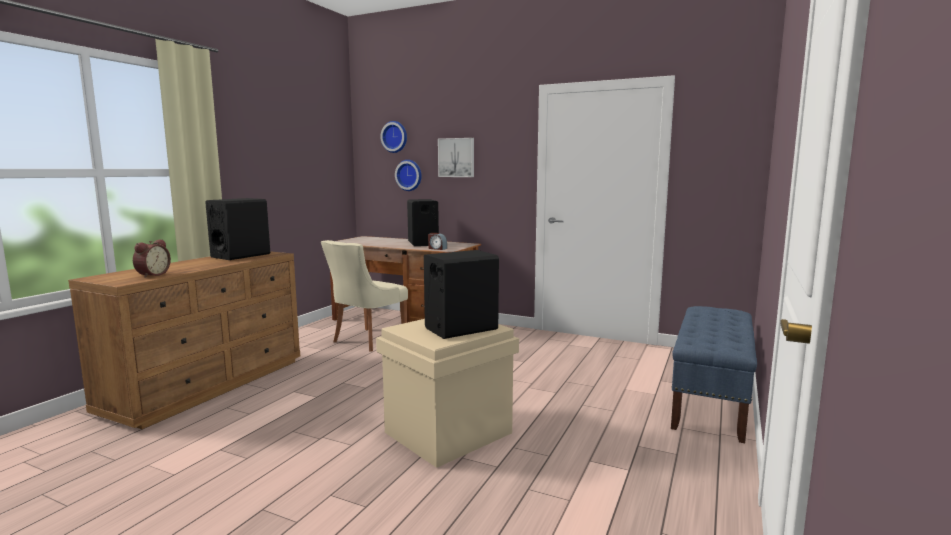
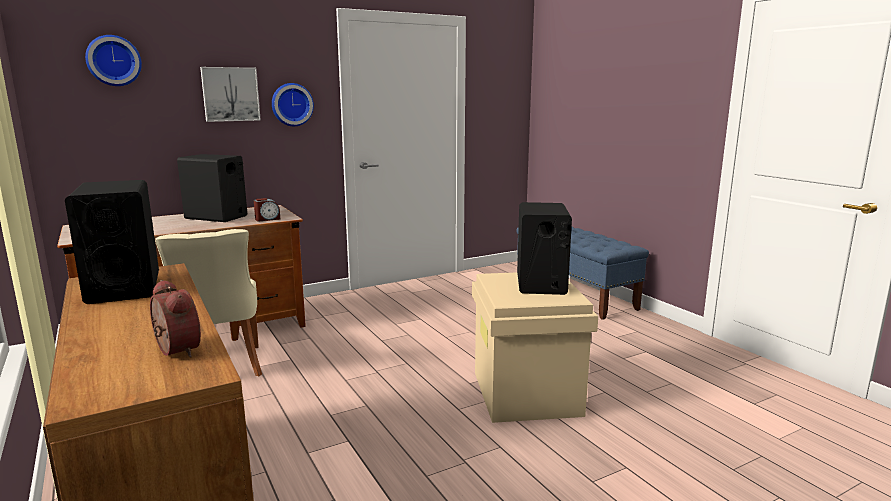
camera: 55 degrees left, 5 degrees up
wall clock [395,160,422,191] -> wall clock moved to [272,83,314,126]

